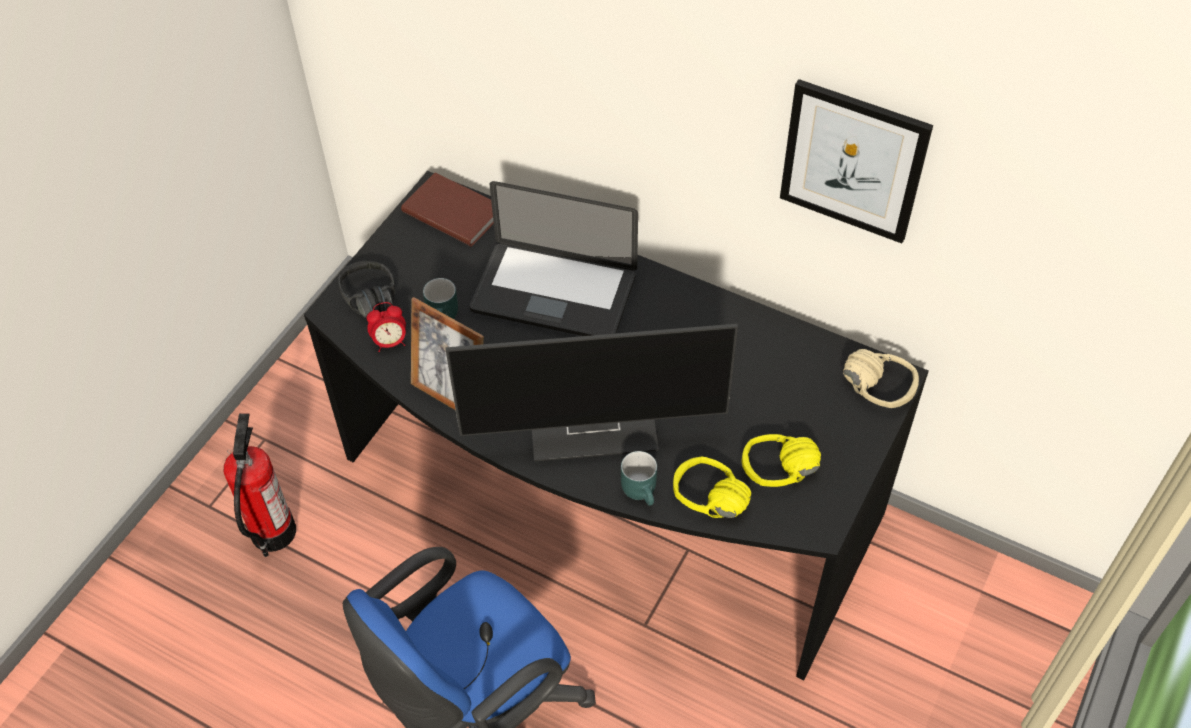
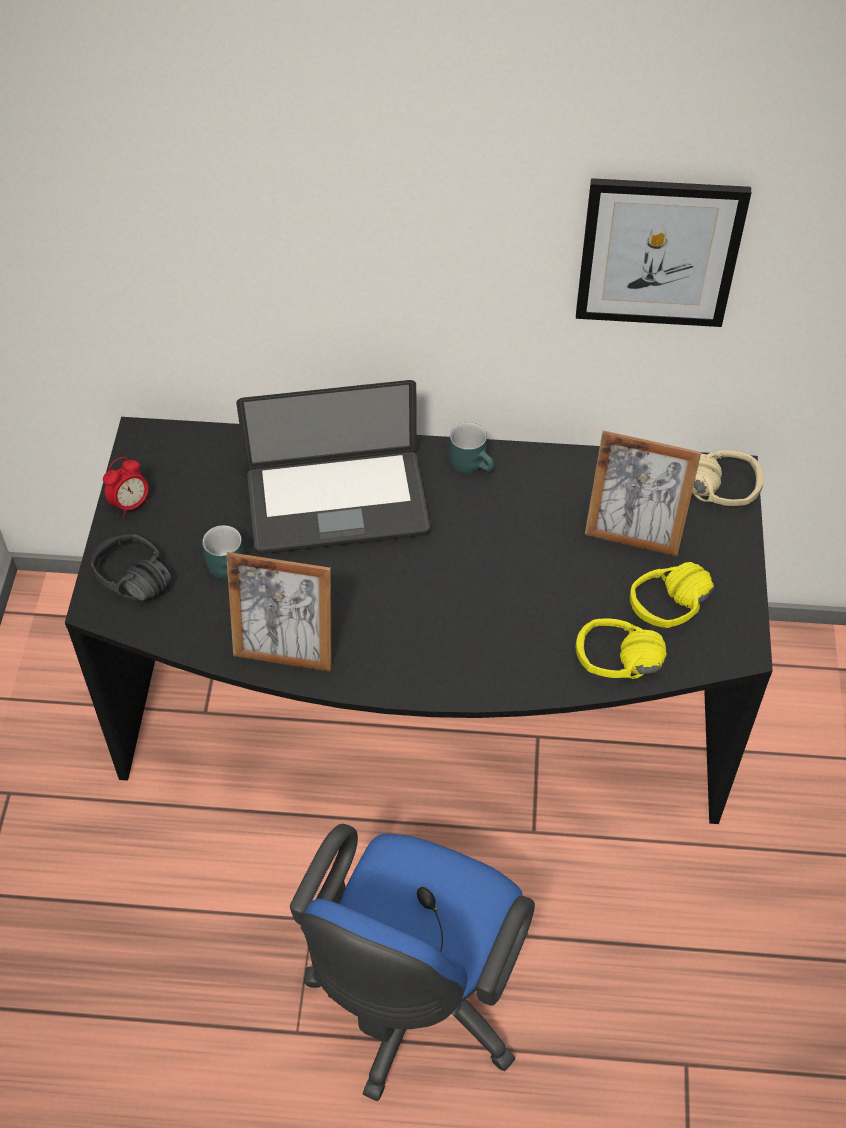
camera: 25 degrees left, 0 degrees up
fire extinguisher [224,413,296,557] -> none
alarm clock [367,302,406,352] -> alarm clock moved to [103,457,149,518]
brown book [401,172,494,247] -> none
monitor [446,324,738,461] -> none
turquoise mug [621,451,657,506] -> turquoise mug moved to [449,422,494,474]
none -> picture frame [585,431,701,556]

